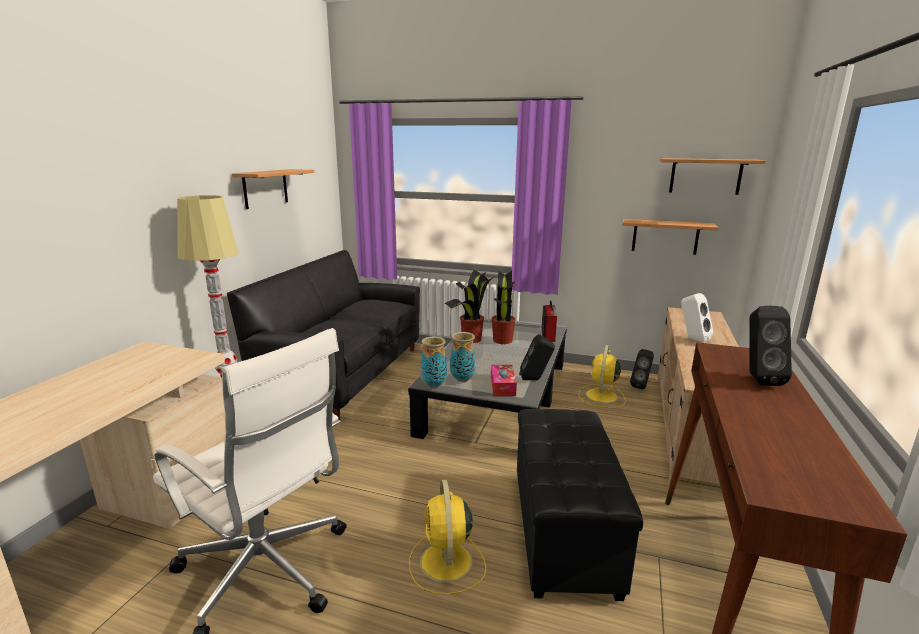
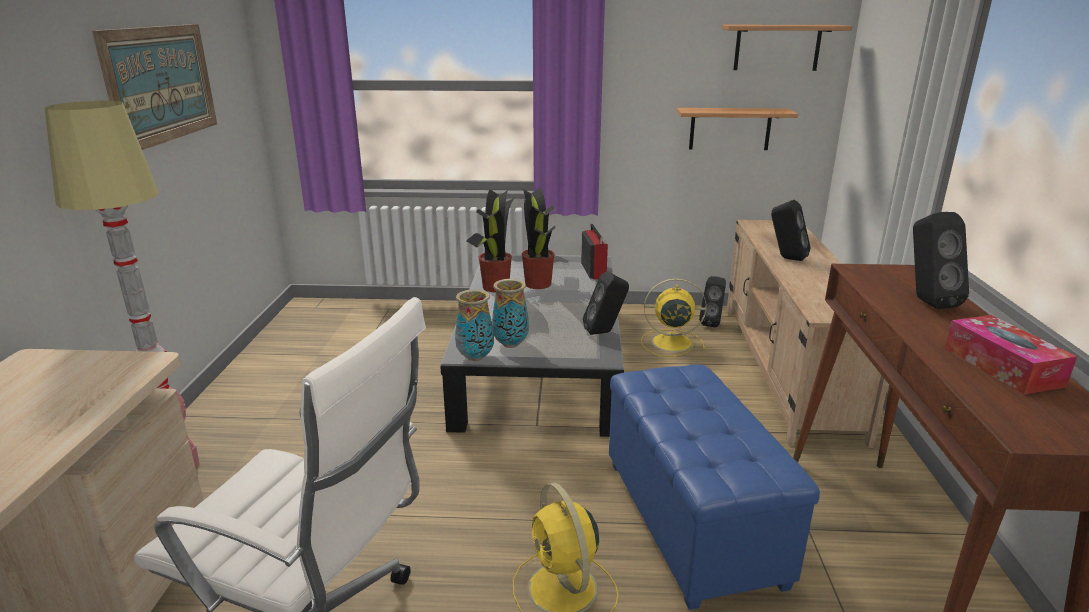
camera: 15 degrees left, 5 degrees up
black sofa [227,250,420,420] -> none
shelf [232,169,314,209] -> picture [92,24,217,150]
tissue box [491,365,517,396] -> tissue box moved to [945,315,1077,394]
black ottoman [517,409,643,601] -> blue ottoman [609,364,820,610]
yellow fan [579,345,626,408] -> yellow fan turned 90 degrees clockwise [641,278,707,357]
white speaker [681,293,713,342] -> black speaker [771,200,810,261]

